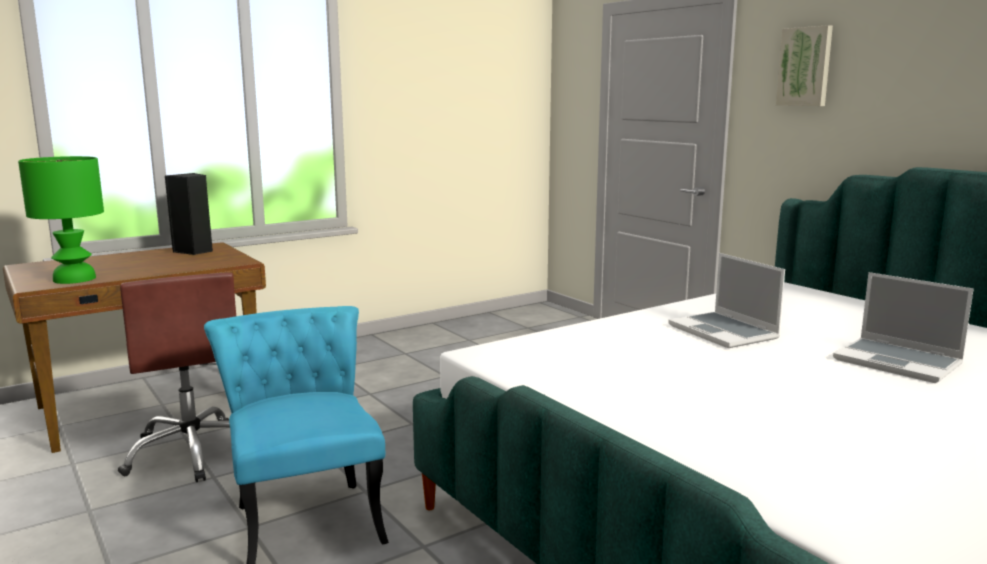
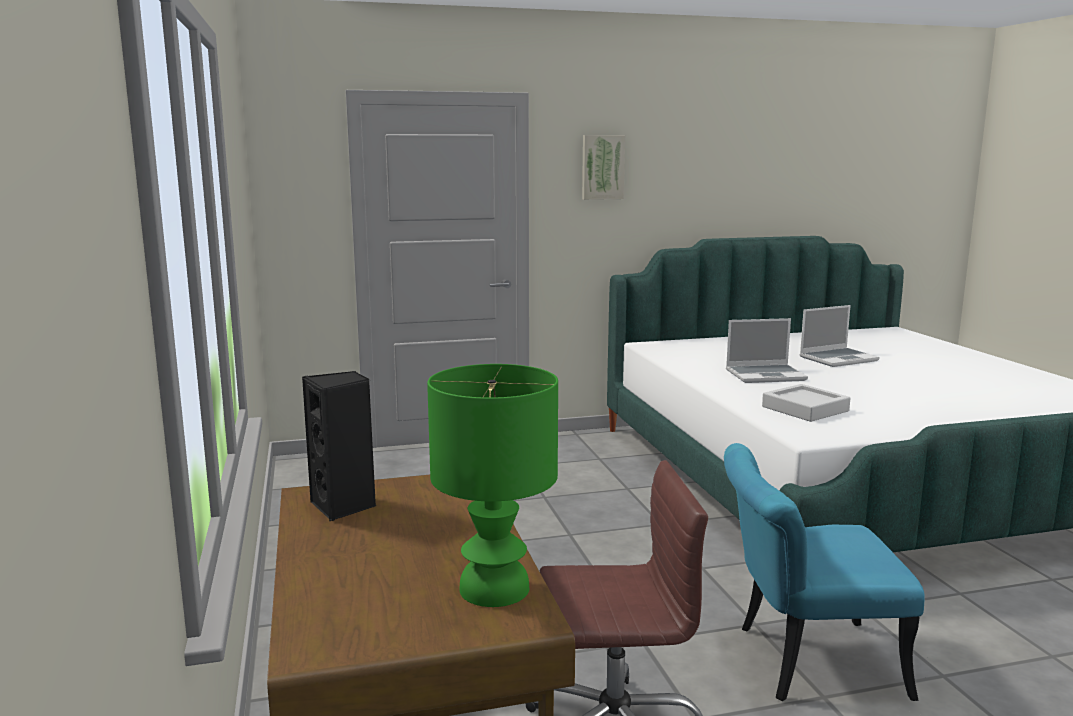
camera: 70 degrees left, 0 degrees up
none -> grey tray [762,384,850,422]

